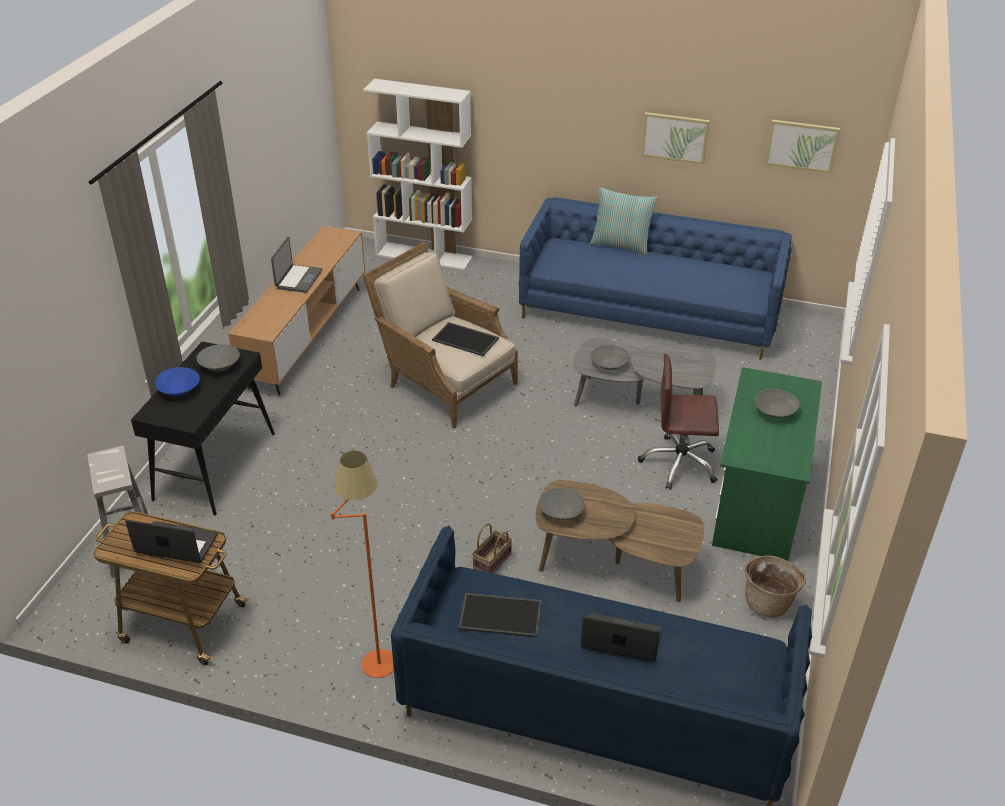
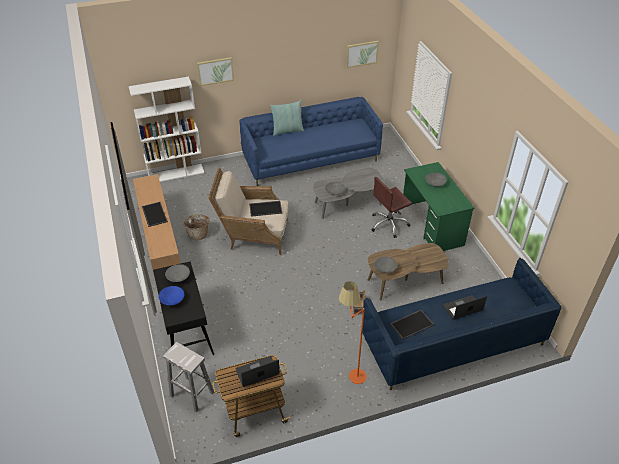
camera: 35 degrees left, 5 degrees up
laptop [271,237,323,293] -> tray [142,202,168,227]
picture [641,112,710,165] -> picture moved to [197,57,234,86]
basket [744,556,806,618] -> basket moved to [184,214,210,240]

